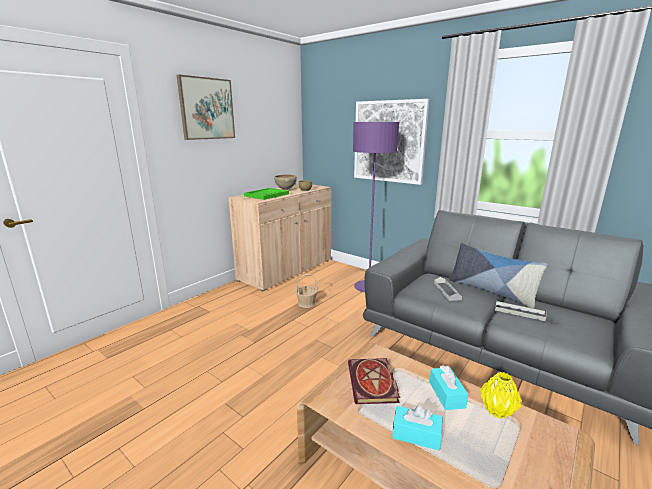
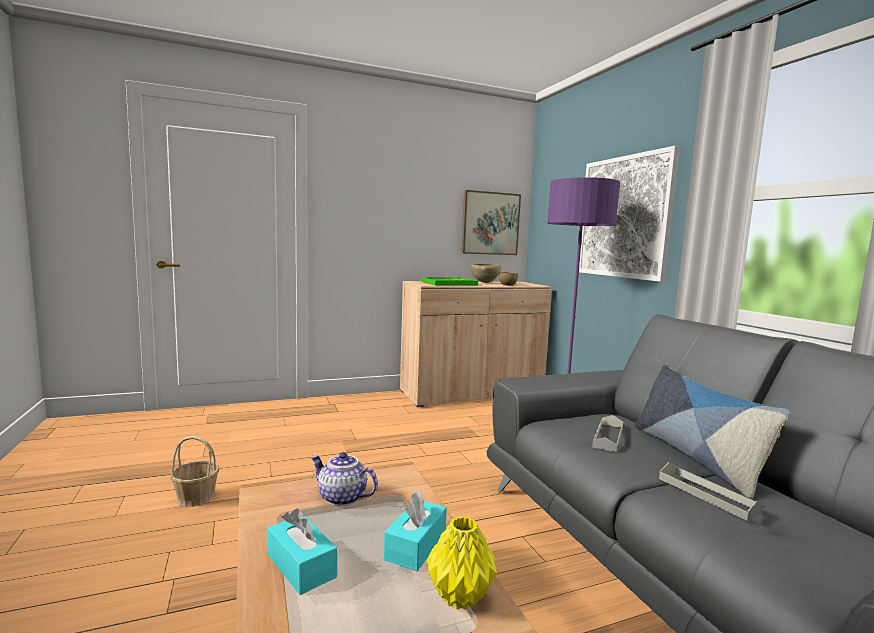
camera: 30 degrees right, 10 degrees down
picture [177,75,235,140] -> picture moved to [461,190,521,255]
basket [295,274,318,308] -> basket moved to [170,436,219,507]
book [348,358,400,404] -> teapot [310,452,378,506]

